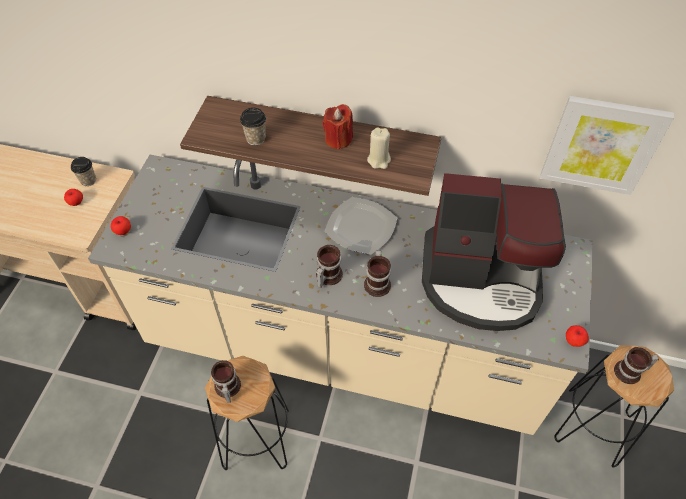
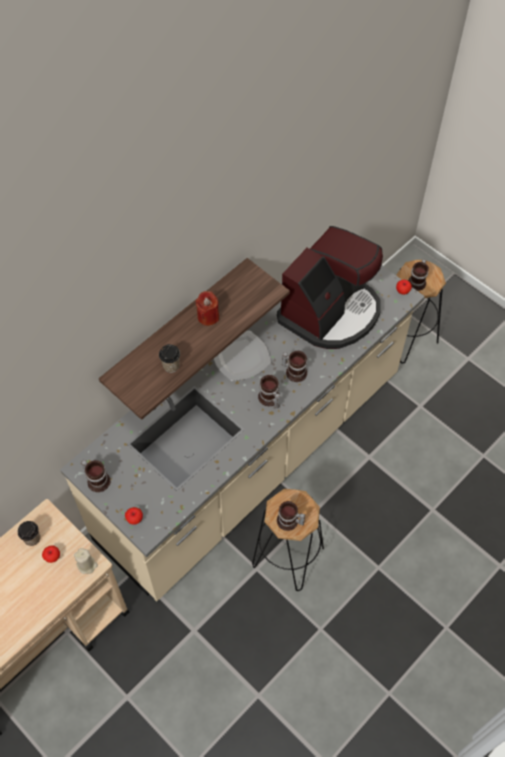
camera: 60 degrees left, 5 degrees up
beige candle [367,127,391,169] -> beige candle moved to [74,548,98,574]
picture [540,96,674,195] -> none
none -> mug [81,460,110,492]

